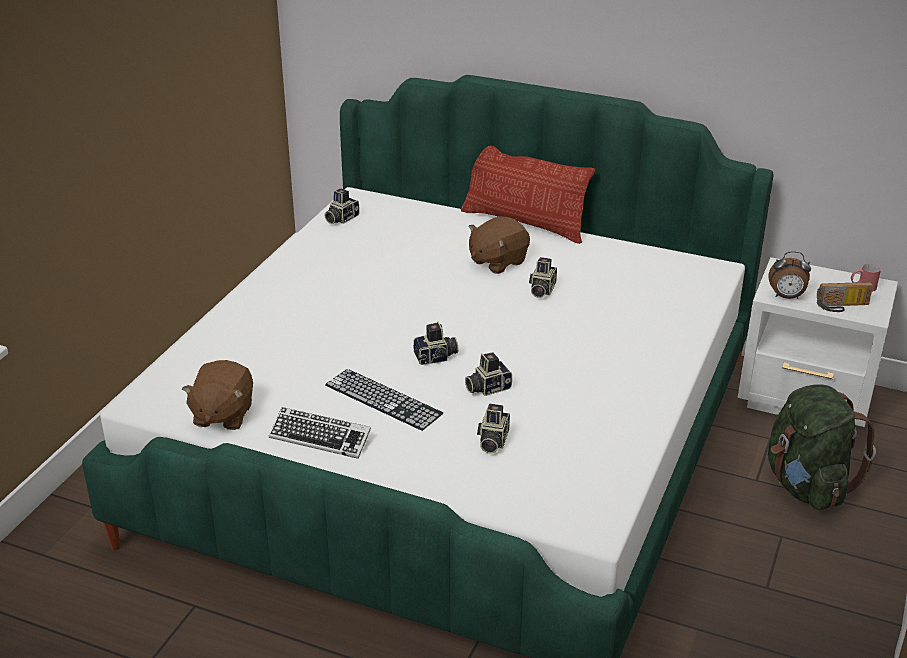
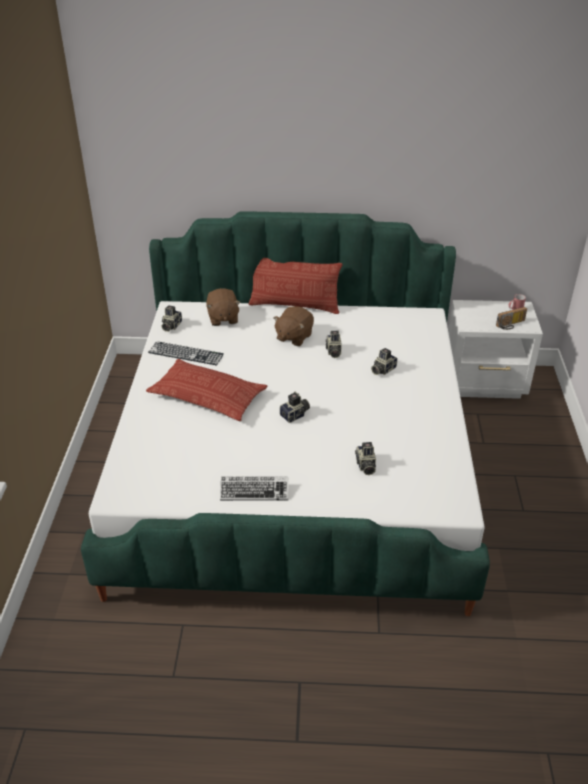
camera: 20 degrees left, 5 degrees up
brown plush toy [182,360,253,430] -> brown plush toy moved to [206,288,241,326]
keyboard [325,369,443,431] -> keyboard moved to [148,341,224,365]
camera [465,352,512,396] -> camera moved to [371,348,397,375]
green backpack [768,384,876,510] -> none
alarm clock [769,251,811,299] -> none
none -> pillow [146,359,267,421]

